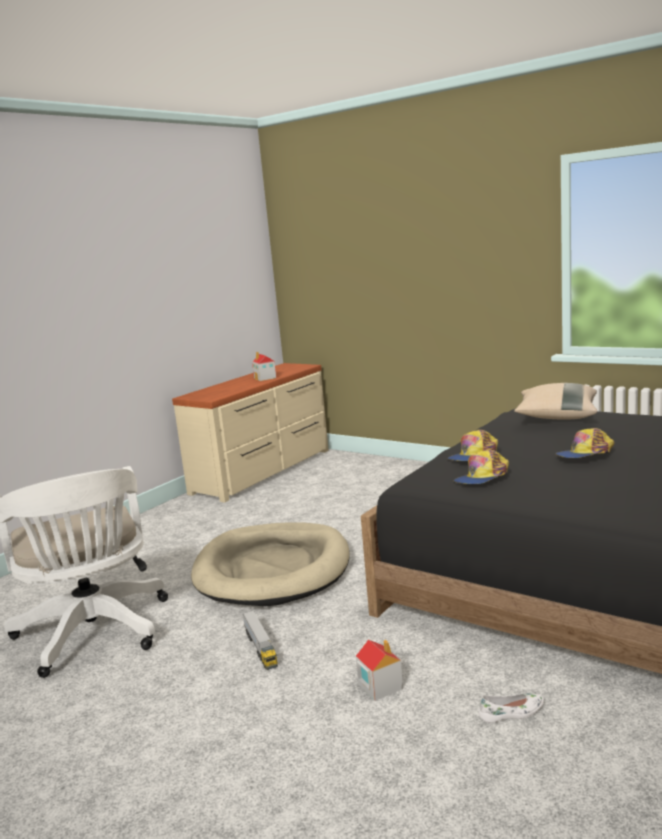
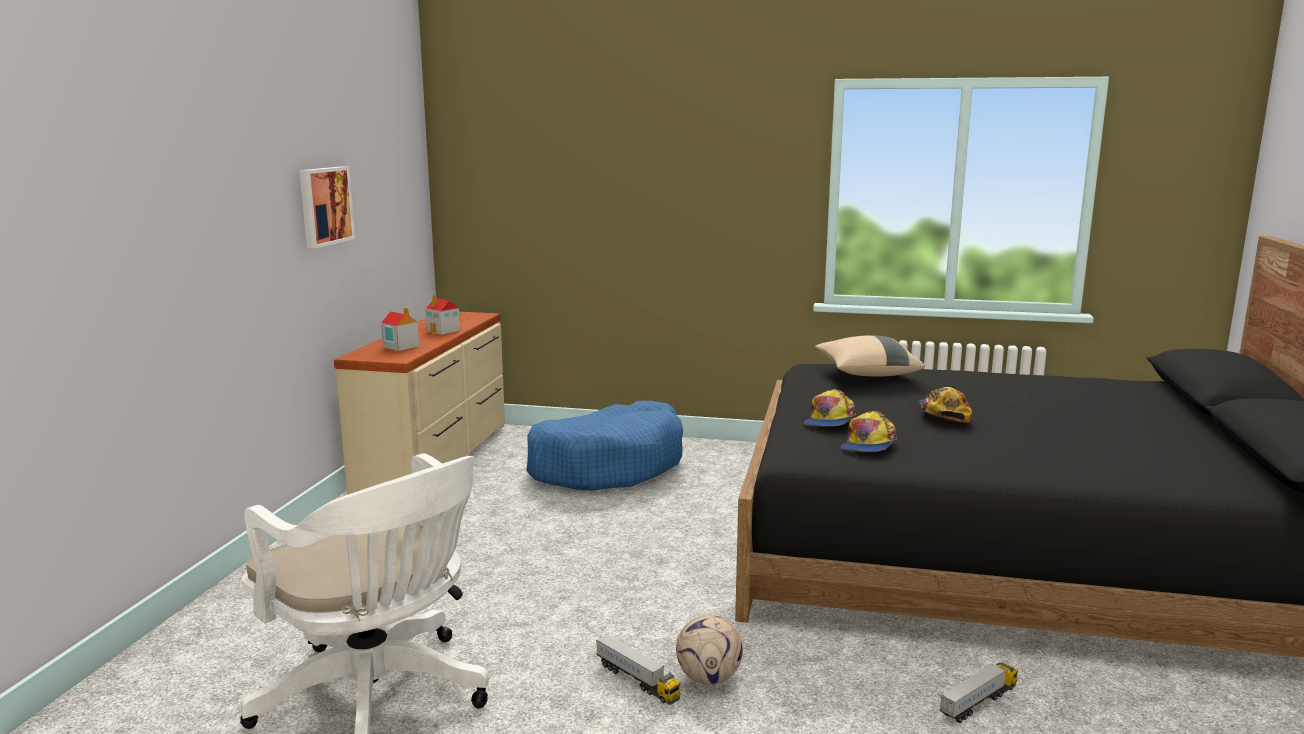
camera: 25 degrees left, 0 degrees up
beige dog bed [191,522,350,606] -> none
toy house [356,639,403,701] -> toy house moved to [381,307,419,351]
white shoe [479,694,544,723] -> toy truck [940,662,1018,723]
cap [556,428,615,458] -> cap turned 135 degrees clockwise [920,387,972,423]
none -> picture [299,166,355,248]
none -> blue dog bed [526,401,683,491]
none -> football [676,614,743,685]

